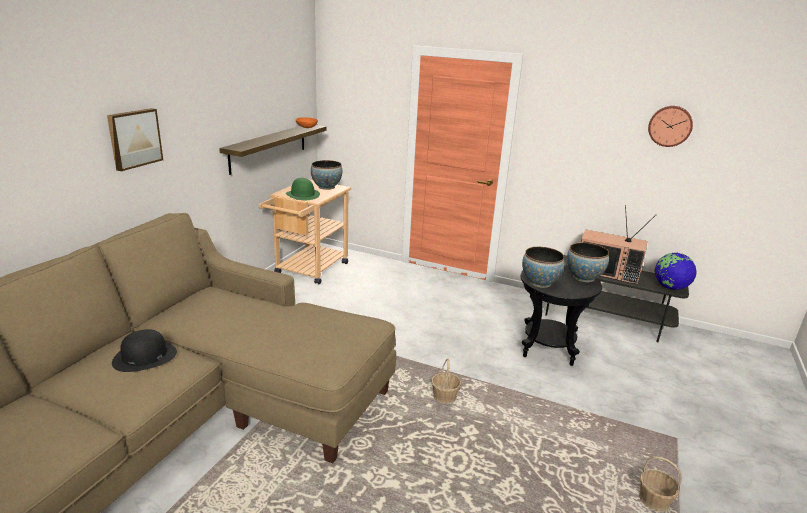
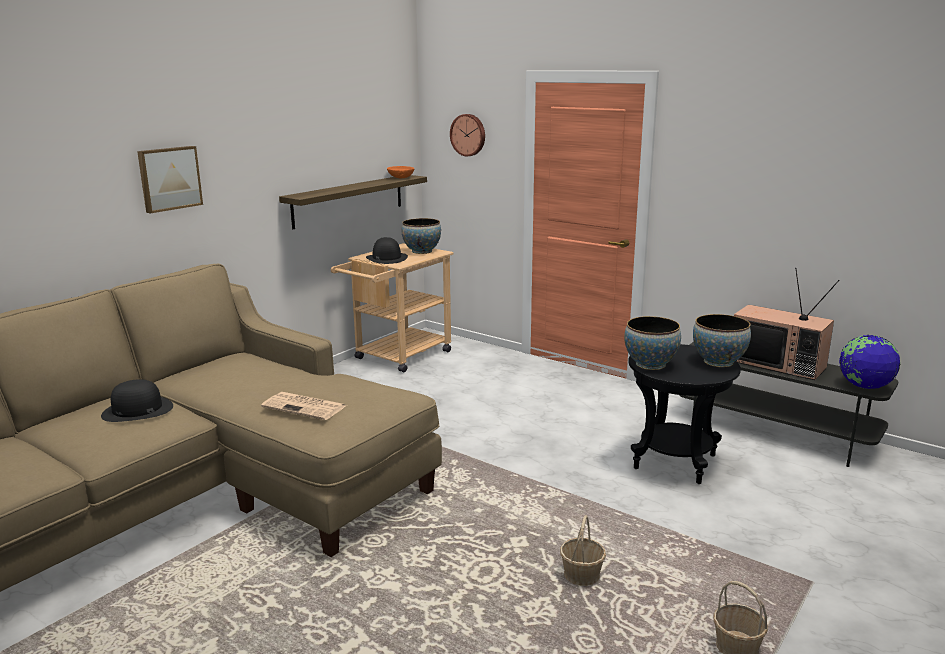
camera: 15 degrees right, 5 degrees down
green hat [286,178,320,200] -> black hat [366,237,408,264]
basket [431,358,461,404] -> basket moved to [560,515,606,586]
wall clock [648,106,693,147] -> wall clock moved to [450,114,485,156]
none -> newspaper [261,392,347,420]

